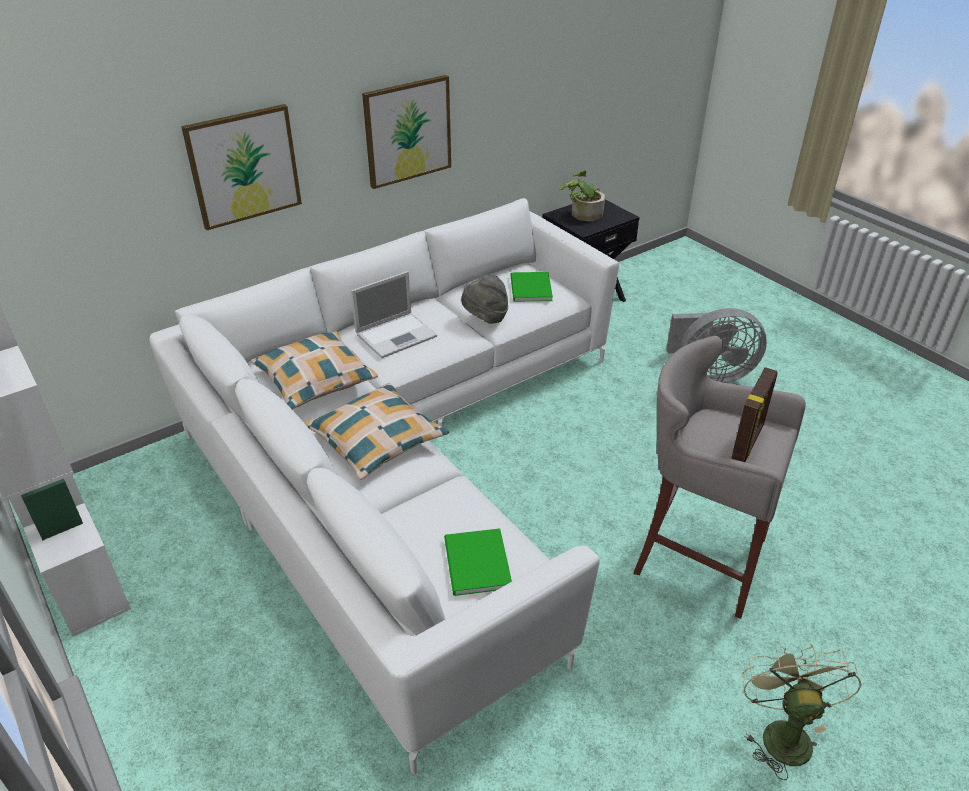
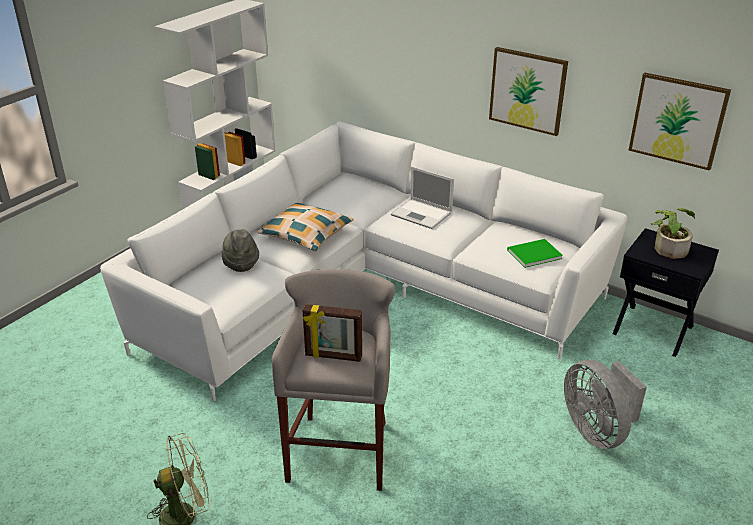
camera: 70 degrees right, 5 degrees down
picture [181,104,302,230] -> picture moved to [628,73,731,171]
pillow [251,331,378,409] -> none
green book [444,528,512,596] -> none
grey hat [461,275,508,324] -> grey hat moved to [222,229,259,272]

